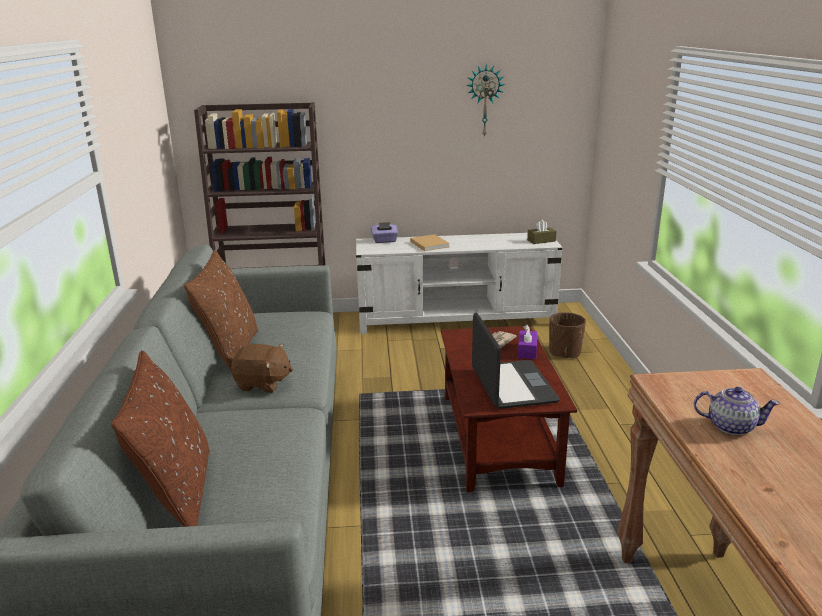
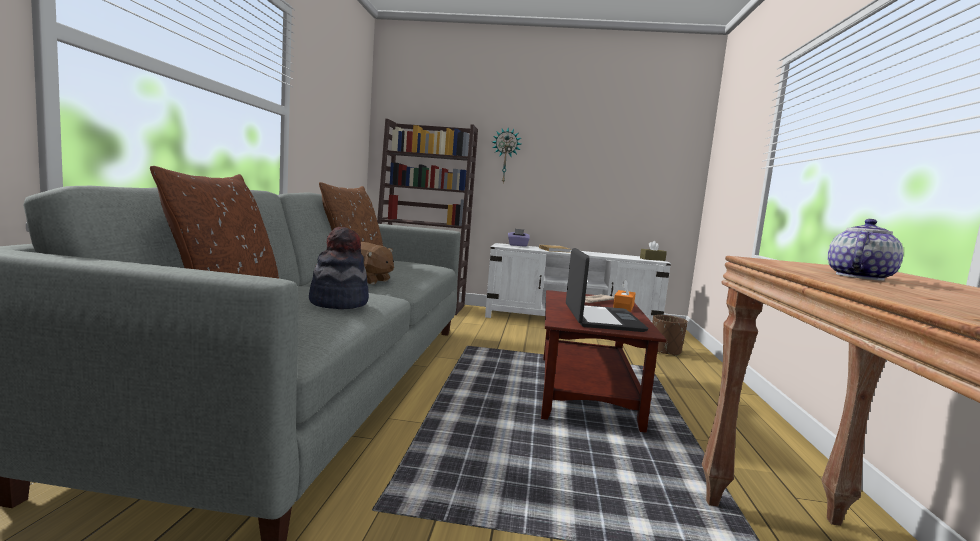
camera: 10 degrees right, 15 degrees down
wall clock [466,64,505,138] -> wall clock moved to [492,128,521,183]
purple tissue box [518,325,537,359] -> orange tissue box [613,280,636,312]
teapot [694,387,780,435] -> teapot turned 75 degrees counterclockwise [828,219,904,281]
none -> hat [309,227,369,309]

